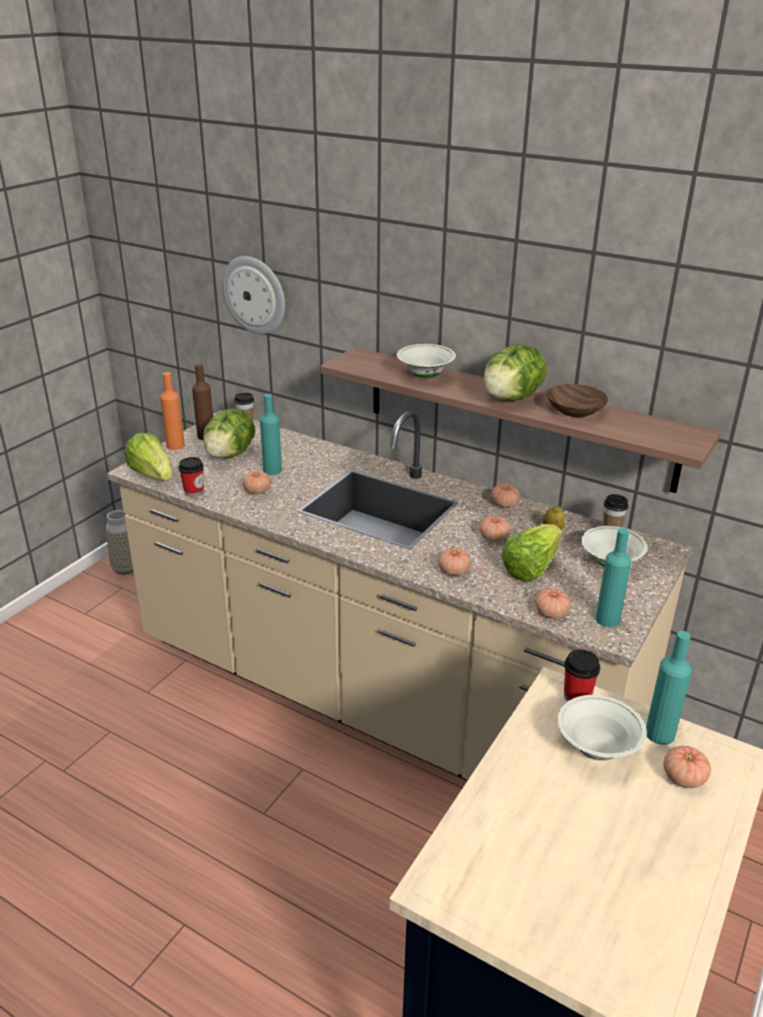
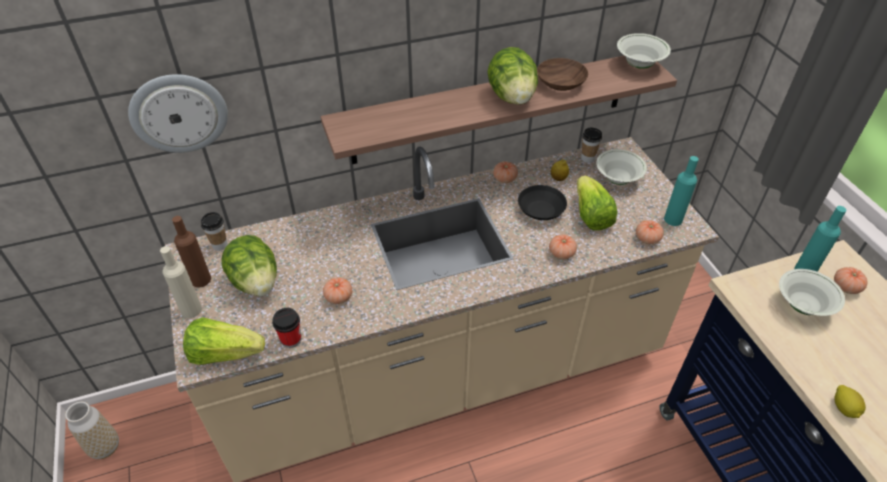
camera: 50 degrees left, 15 degrees up
orange bottle [160,372,185,450] -> beige bottle [160,246,202,318]
turquoise bottle [260,394,282,475] -> none
white bowl [397,344,456,378] -> white bowl moved to [617,33,671,69]
tomato [479,516,510,542] -> black bowl [518,185,567,220]
cup [564,649,600,701] -> none
none -> lemon [835,385,866,418]

